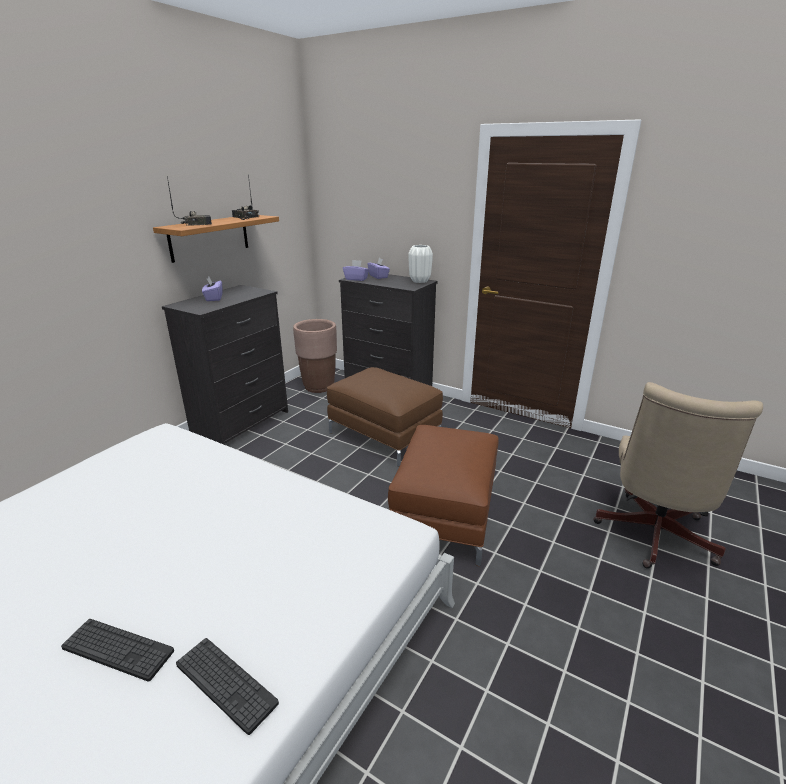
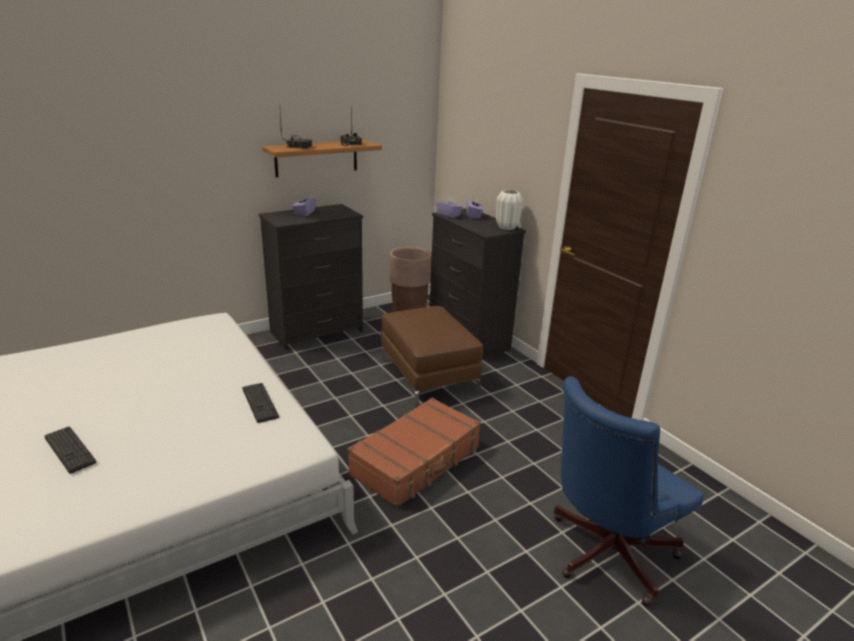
camera: 25 degrees right, 0 degrees up
keyboard [176,638,279,735] -> keyboard moved to [243,383,279,423]
brown ottoman [388,425,499,566] -> brown suitcase [348,397,481,508]
beige office chair [593,382,763,569] -> blue office chair [554,376,704,606]

